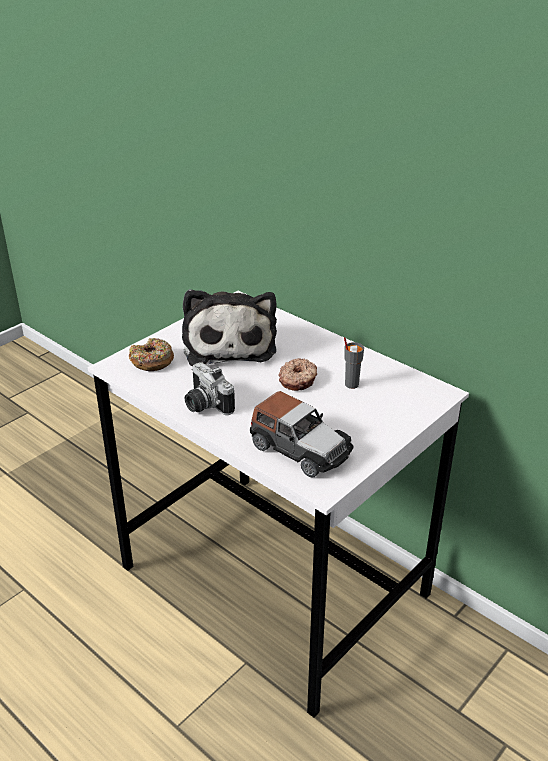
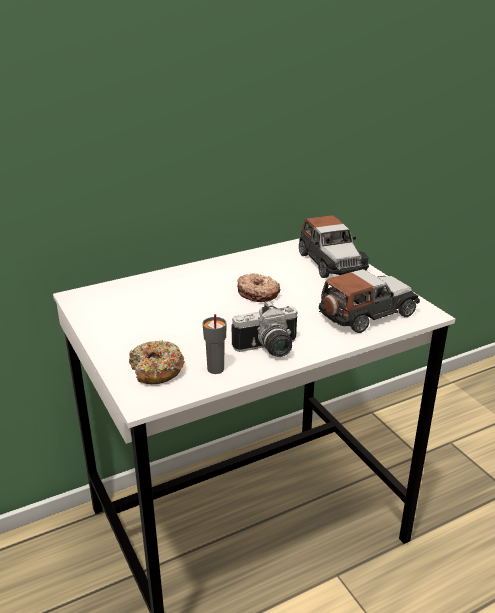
camera: 70 degrees left, 5 degrees down
plush toy [182,289,277,366] -> none
grey cup [344,337,364,389] -> grey cup moved to [202,314,227,374]
none -> toy car [299,215,369,278]

